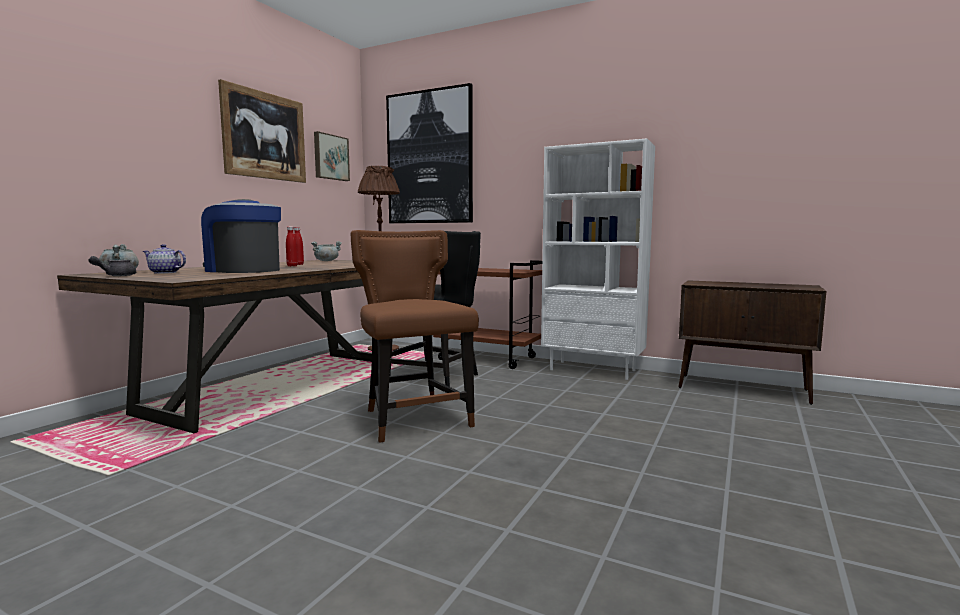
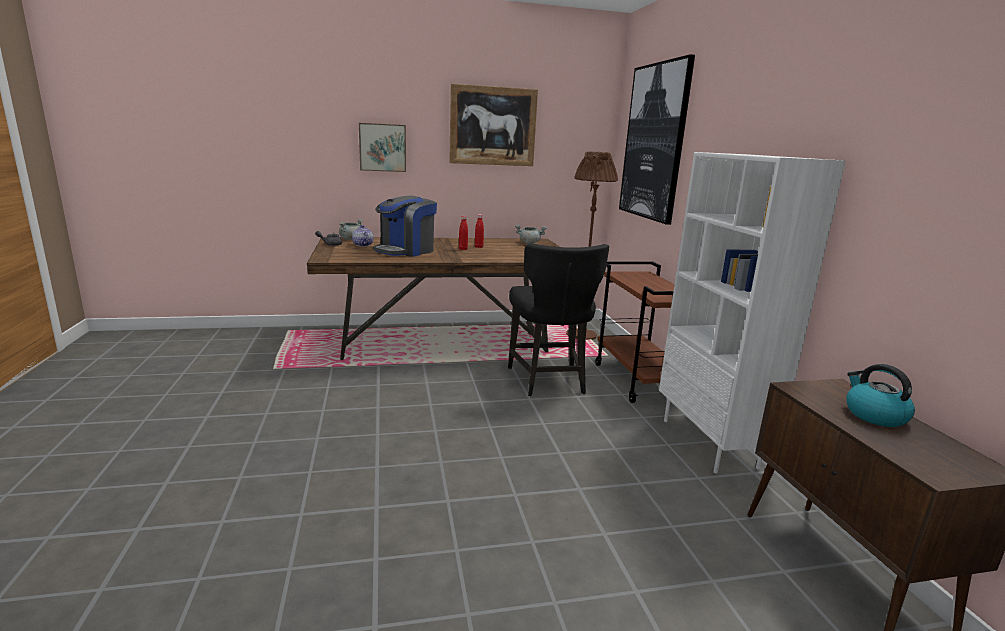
camera: 50 degrees right, 10 degrees up
coffee machine [201,199,281,273] -> coffee machine turned 135 degrees counterclockwise [373,196,437,257]
picture [314,131,350,181] -> picture moved to [359,123,406,172]
brown chair [351,230,479,443] -> none
none -> kettle [846,364,915,427]

